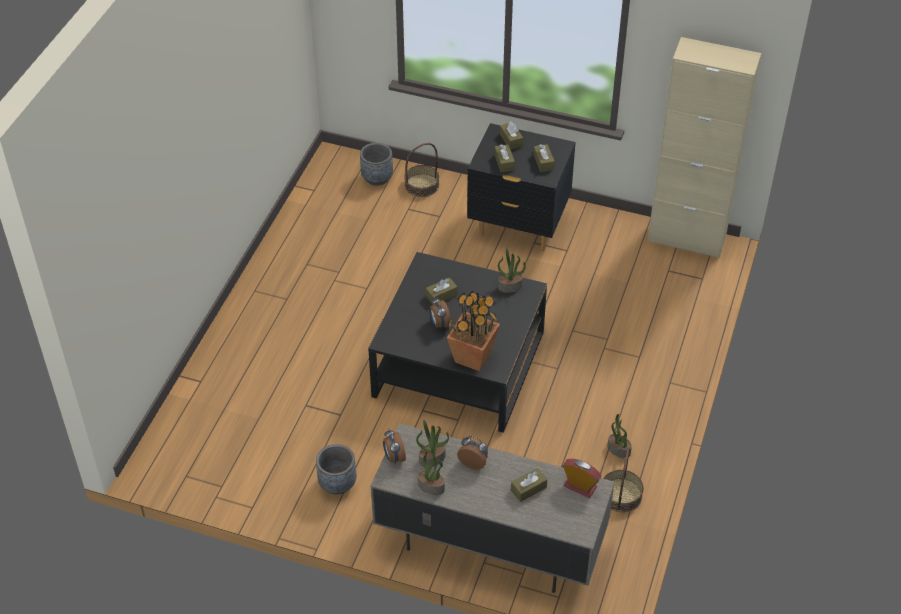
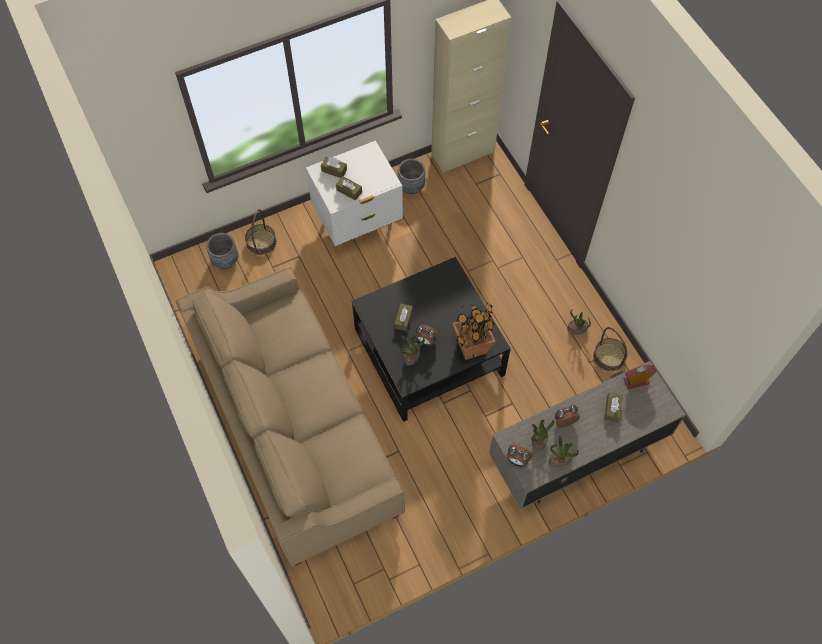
camera: 45 degrees left, 15 degrees up
grey planter [316,444,356,495] -> grey planter moved to [398,159,425,194]
black nightstand [467,123,576,251] -> white nightstand [306,141,403,250]
potted plant [498,248,526,293] -> potted plant moved to [400,335,425,365]
brown tissue box [533,144,555,172] -> none
none -> beige sofa [176,267,405,567]

